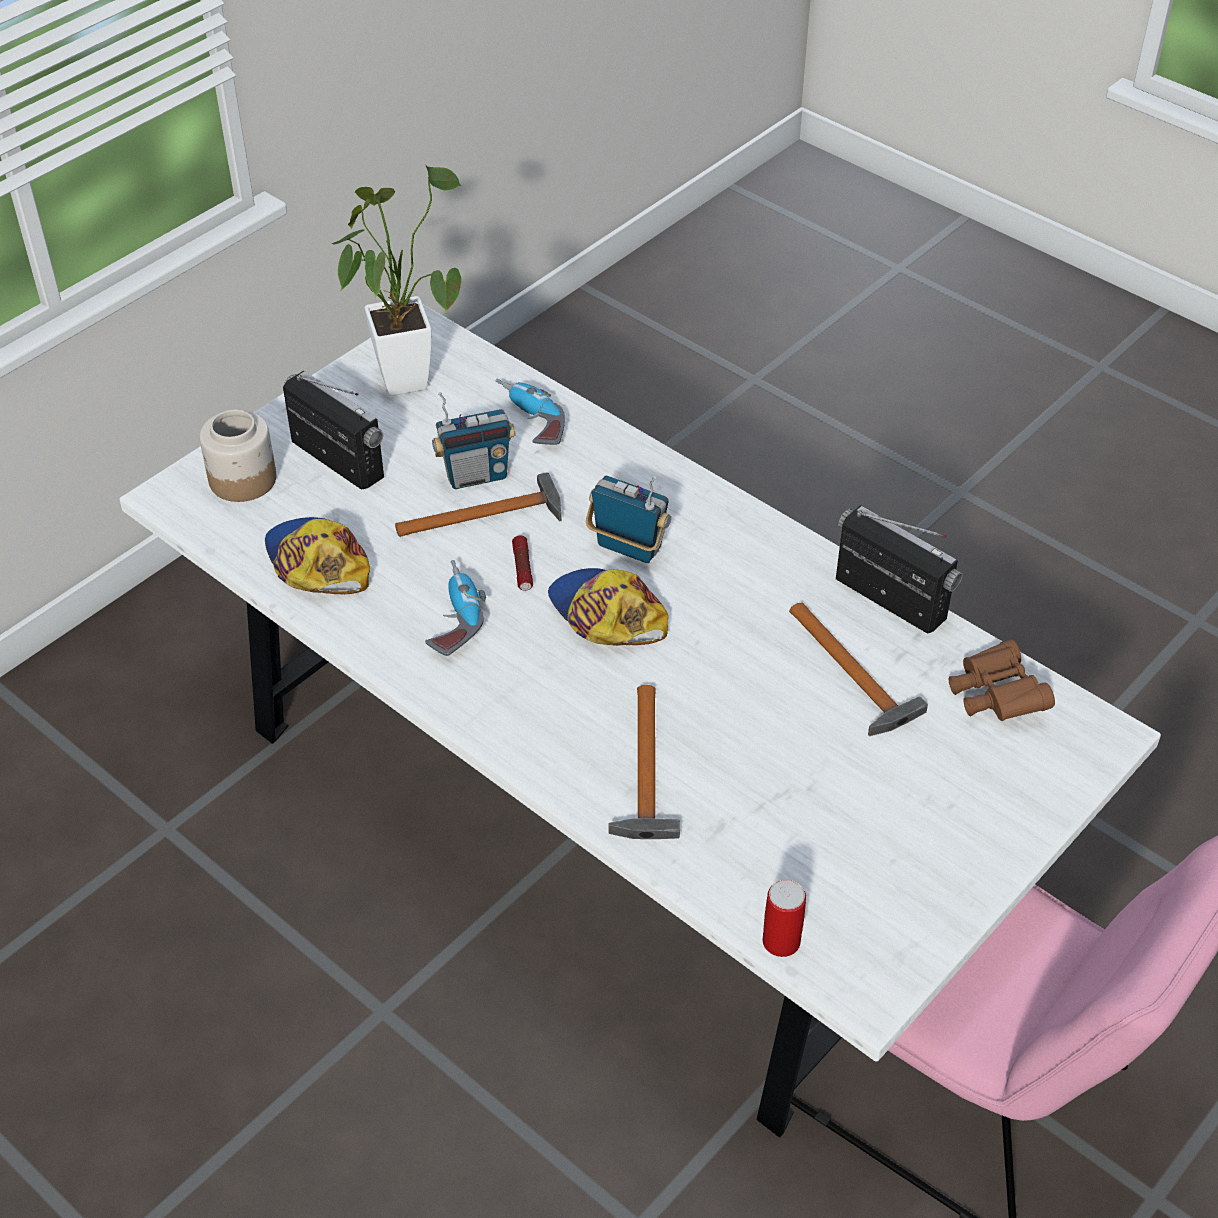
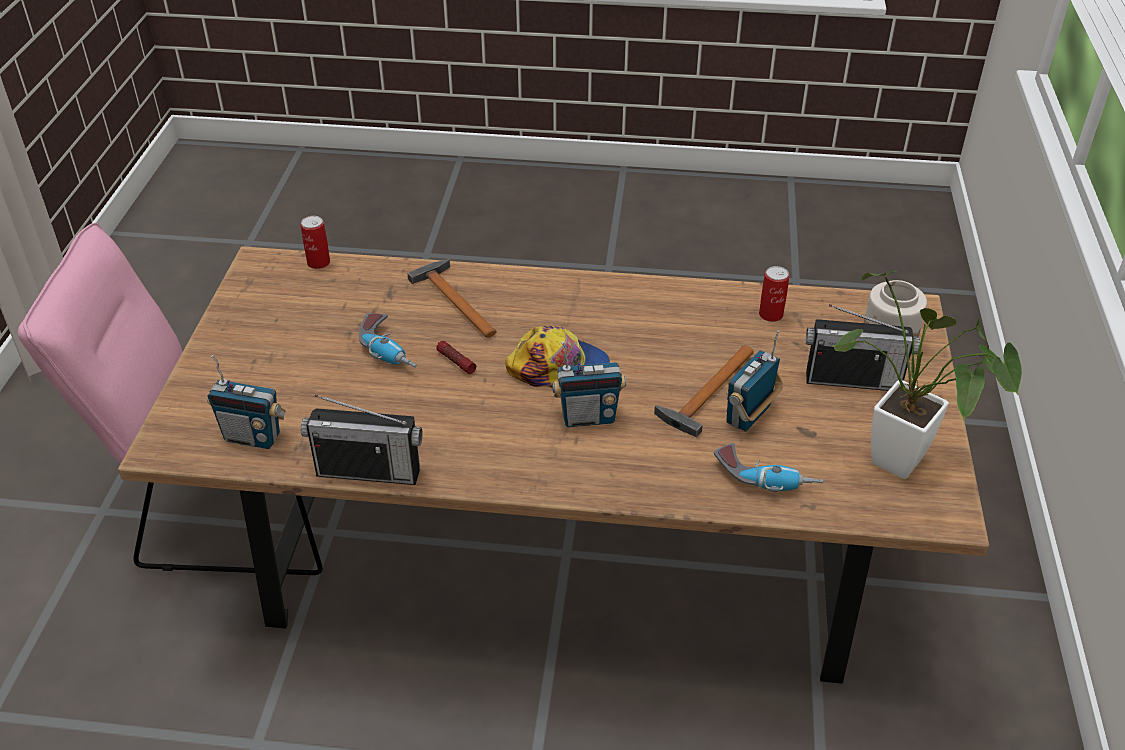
camera: 145 degrees right, 5 degrees down
white dining table [119,305,1161,1138] -> brown dining table [118,246,989,684]
cap [265,517,370,594] -> can [759,266,790,322]
power drill [425,560,486,656] -> power drill moved to [359,314,417,368]
flashlight [512,536,533,591] -> flashlight moved to [436,341,476,374]
hammer [789,603,928,736] -> none
brown binoculars [949,640,1055,721] -> radio [207,355,286,449]

